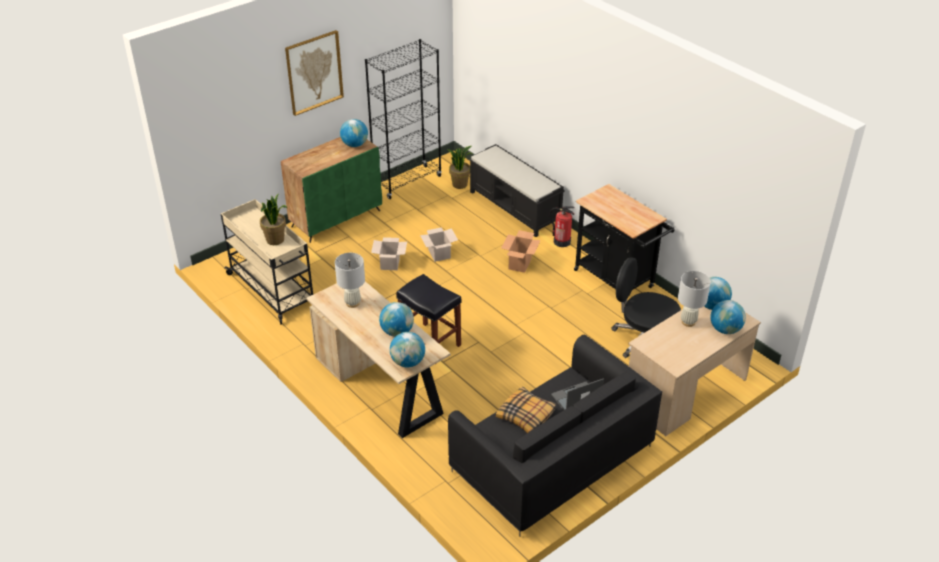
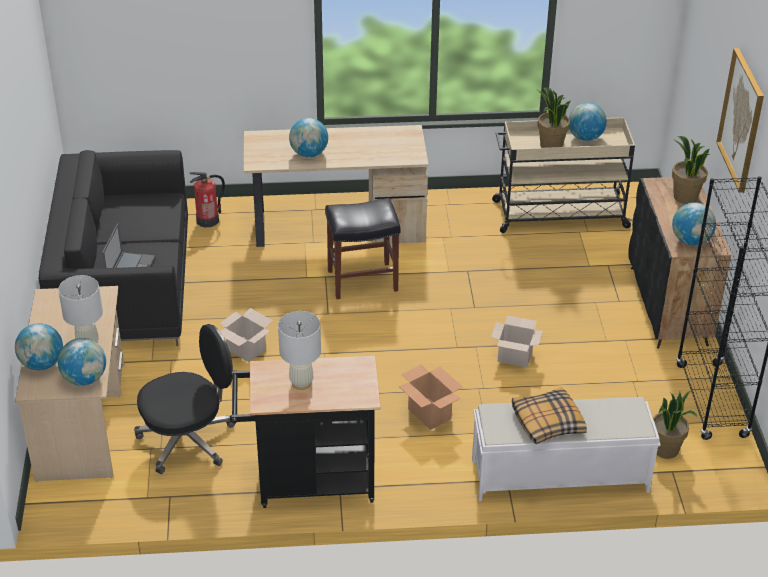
camera: 125 degrees right, 0 degrees up
green cabinet [281,137,382,243] -> black cabinet [629,177,731,349]
white table lamp [335,253,365,308] -> white table lamp moved to [278,311,321,390]
cardboard box [371,237,407,270] -> cardboard box moved to [219,308,273,362]
globe [390,332,425,368] -> globe moved to [569,103,607,141]
black bench [469,144,565,237] -> white bench [472,397,660,501]
pillow [496,387,556,433] -> pillow moved to [512,387,587,444]
fire extinguisher [550,206,575,247] -> fire extinguisher moved to [189,172,225,228]
none -> potted plant [672,136,710,204]

